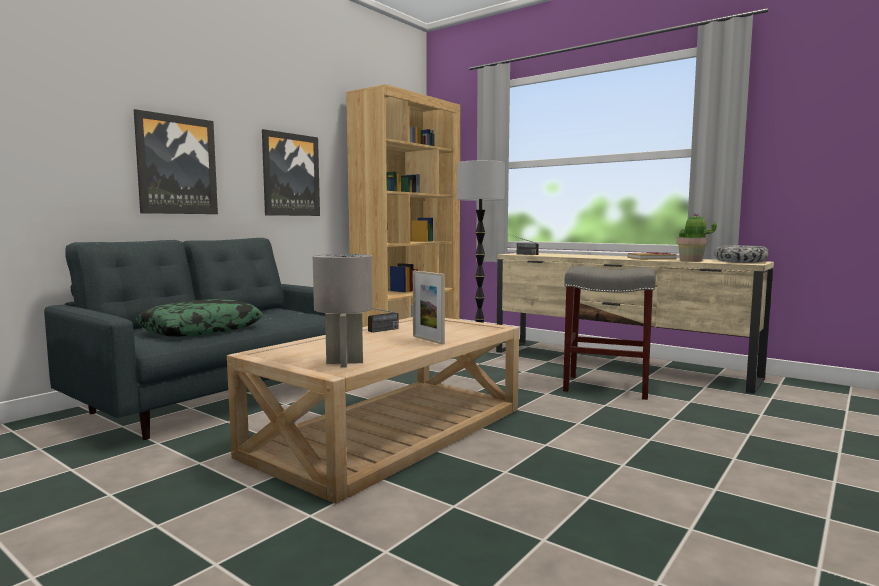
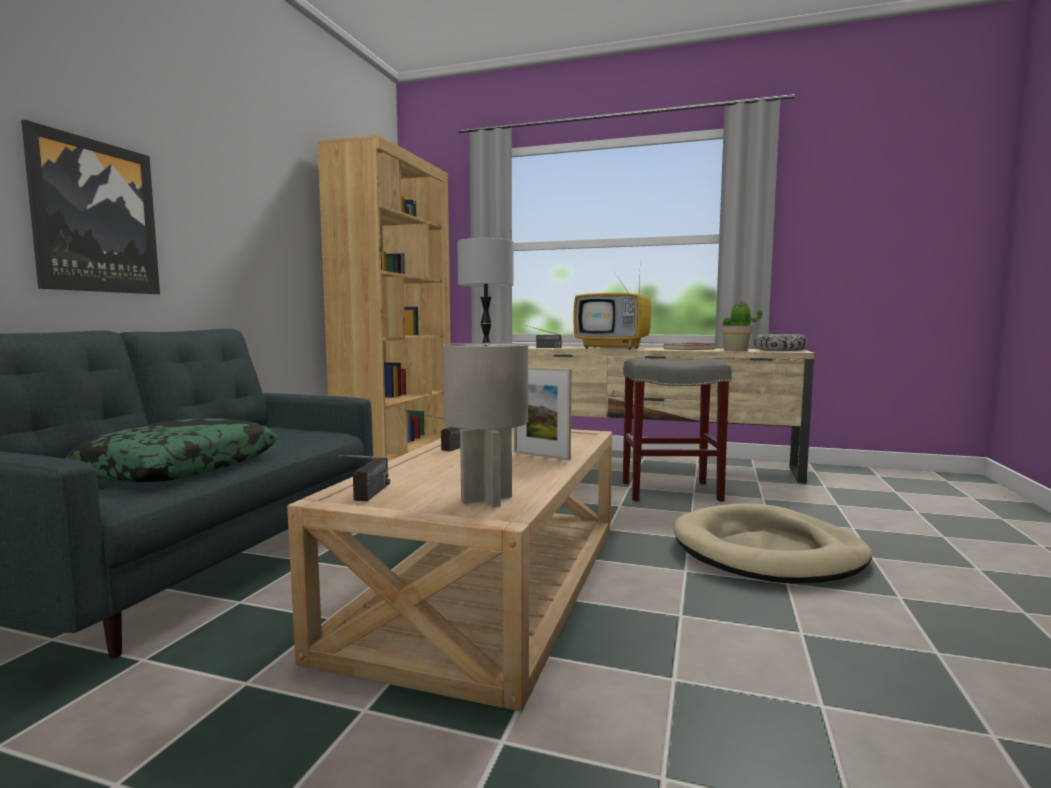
camera: 20 degrees left, 0 degrees up
picture [262,129,320,216] -> none
none -> radio [339,455,390,501]
none -> television [573,270,651,349]
none -> beige dog bed [674,503,873,583]

